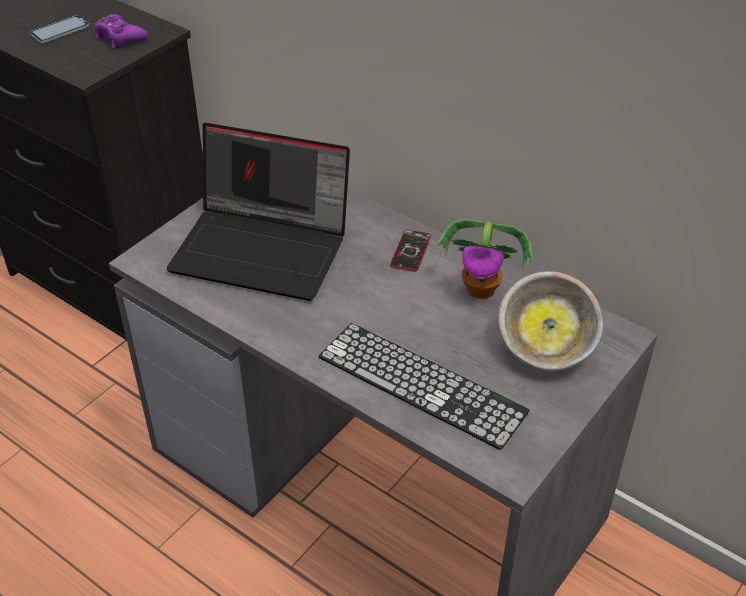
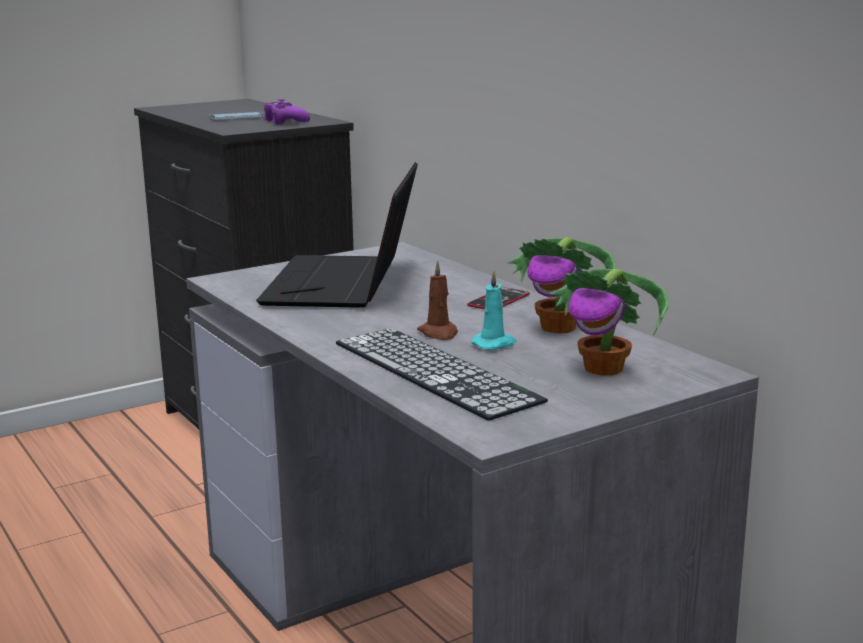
camera: 20 degrees right, 25 degrees down
laptop [166,123,350,301] -> laptop turned 60 degrees clockwise [256,162,418,308]
bowl [498,271,603,371] -> potted plant [549,269,669,376]
none -> brown candle [417,260,458,340]
none -> turquoise candle [471,270,516,350]

